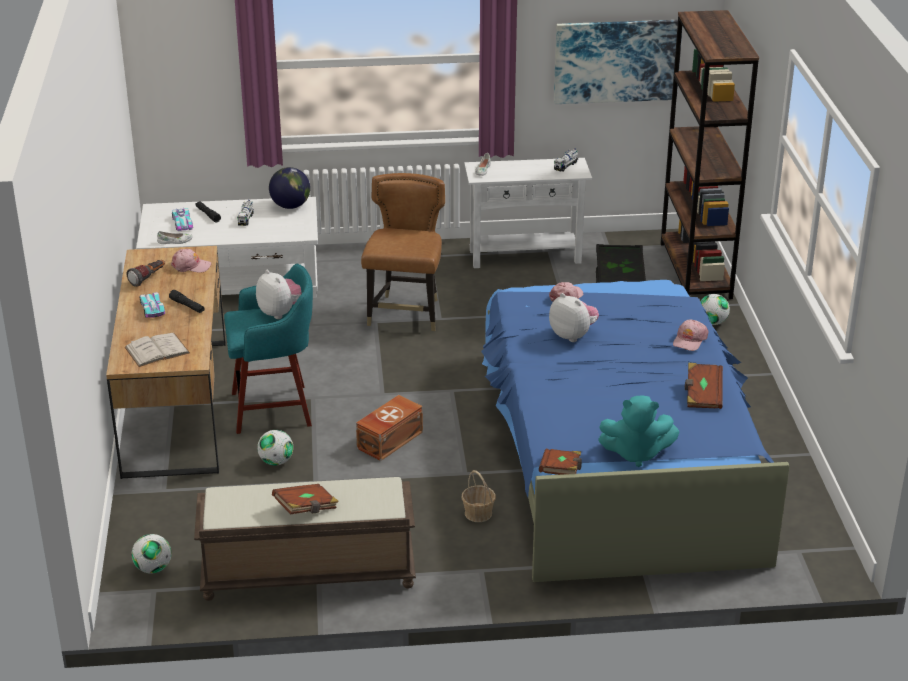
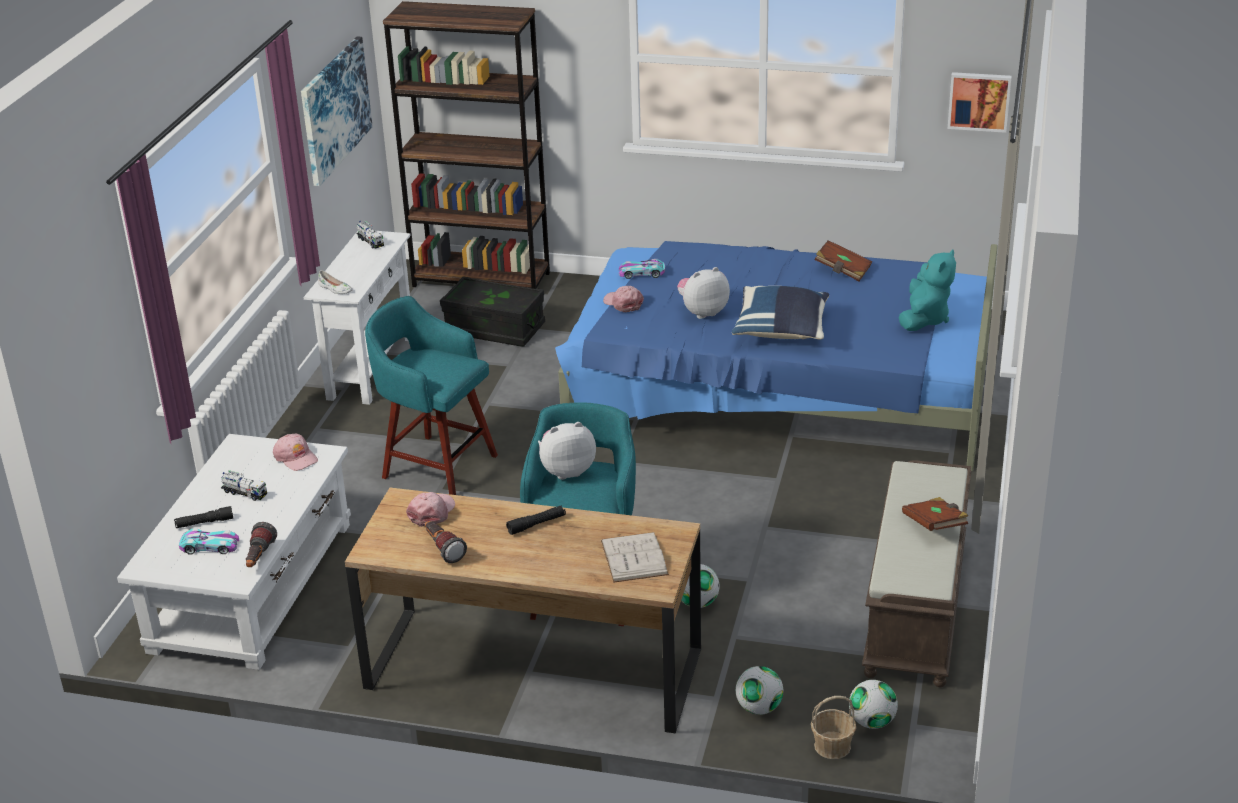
camera: 70 degrees left, 0 degrees up
toy car [140,292,165,318] -> toy car moved to [619,259,665,279]
white shoe [157,231,193,244] -> flashlight [246,522,277,567]
globe [269,167,310,209] -> none
brown storage box [356,395,423,461] -> none
brown chair [361,173,445,331] -> turquoise stool [365,296,498,495]
basket [462,470,496,522] -> basket moved to [811,696,856,759]
brown book [539,449,582,475] -> none
pink cap [673,320,709,351] -> pink cap moved to [273,434,318,471]
football [700,294,730,325] -> football moved to [736,666,783,715]
none -> blue pillow [732,286,829,339]
none -> picture [948,72,1012,133]

